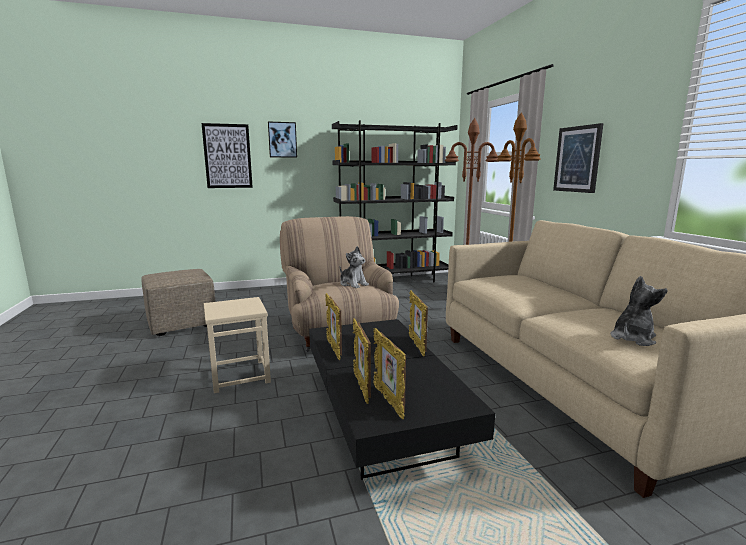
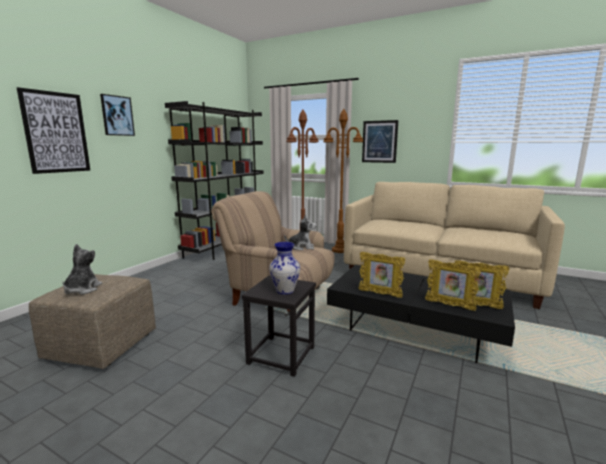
camera: 45 degrees left, 0 degrees up
beige stool [204,297,271,393] -> black stool [242,276,316,377]
picture frame [409,291,428,356] -> none
plush toy [610,276,668,346] -> plush toy moved to [62,244,102,295]
none -> vase [269,242,300,294]

